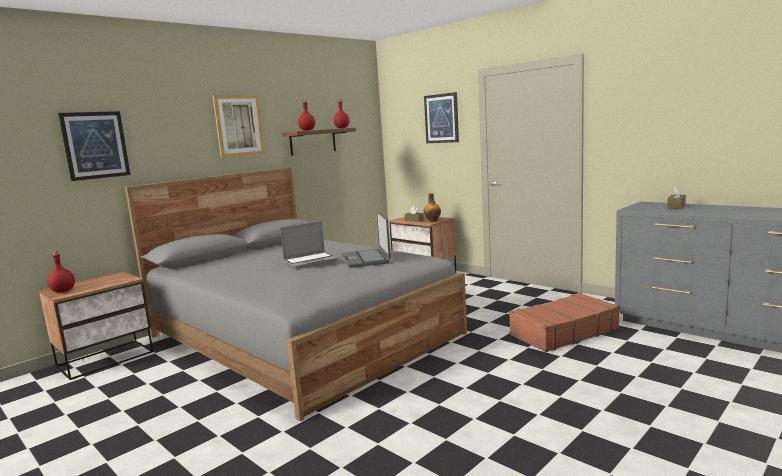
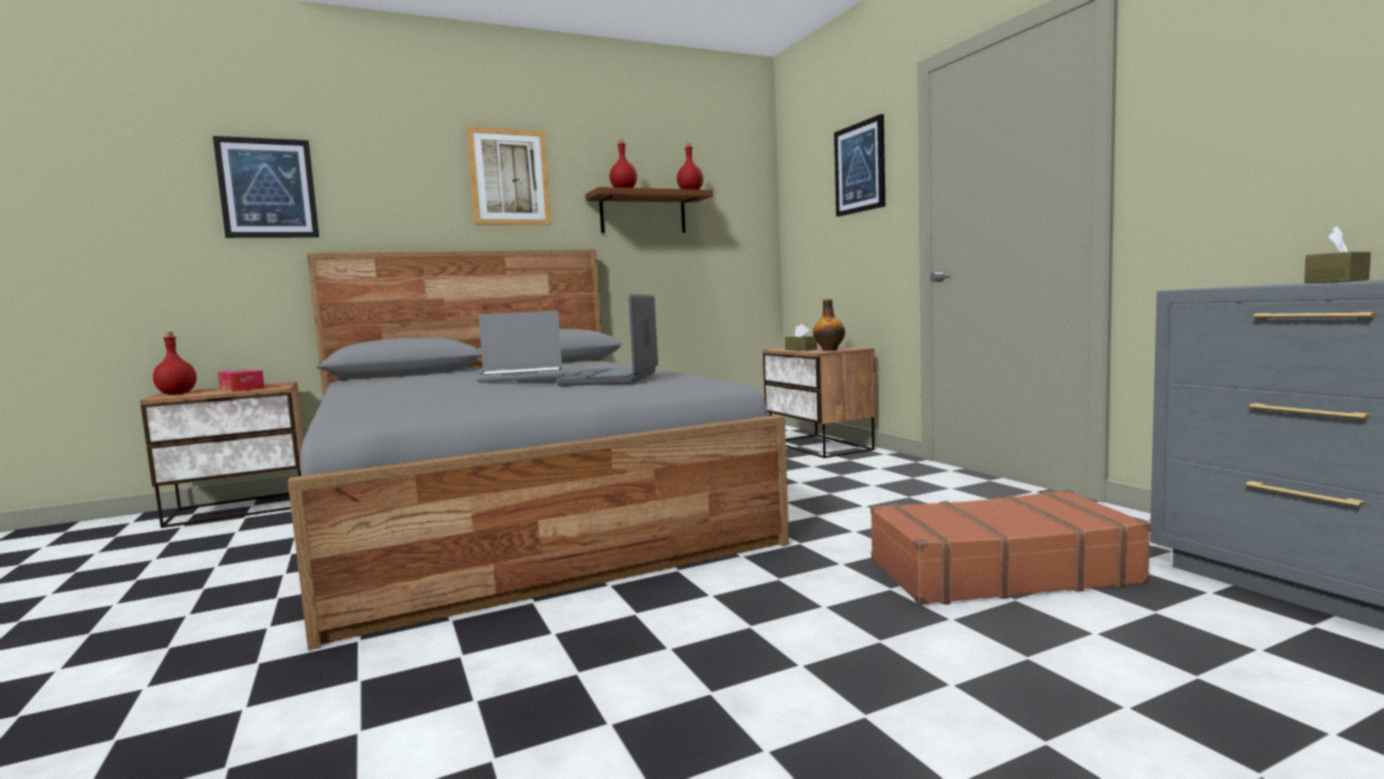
camera: 20 degrees right, 5 degrees down
none -> tissue box [218,369,265,392]

